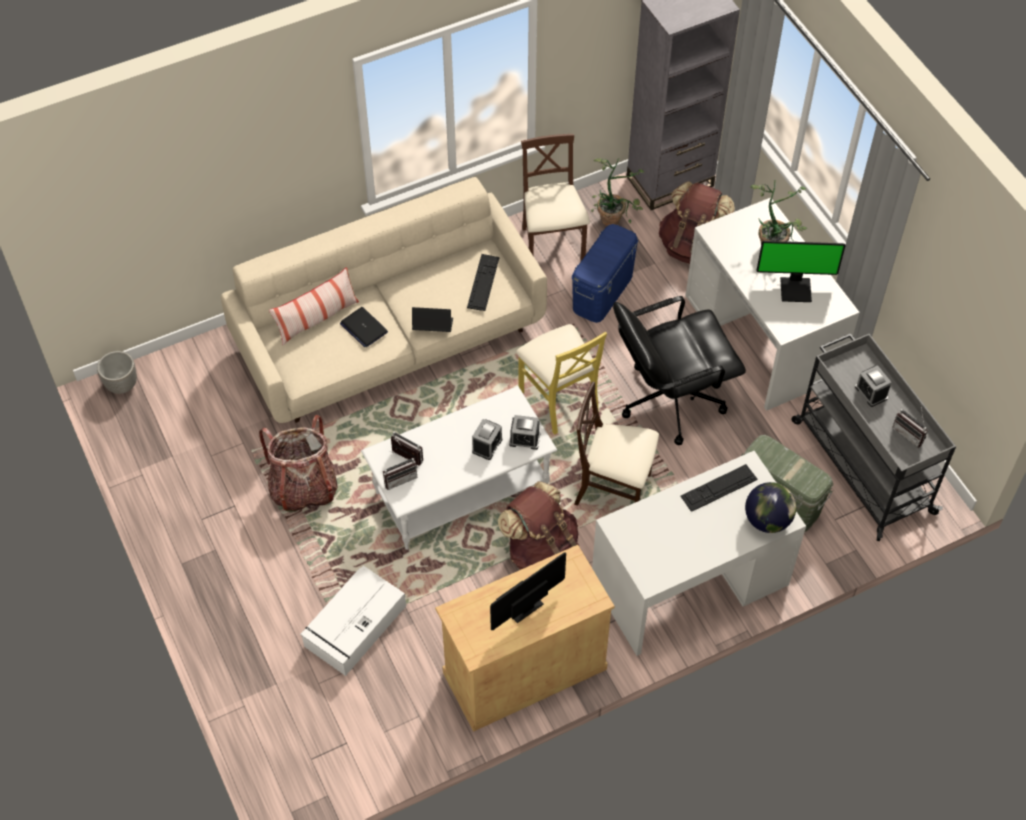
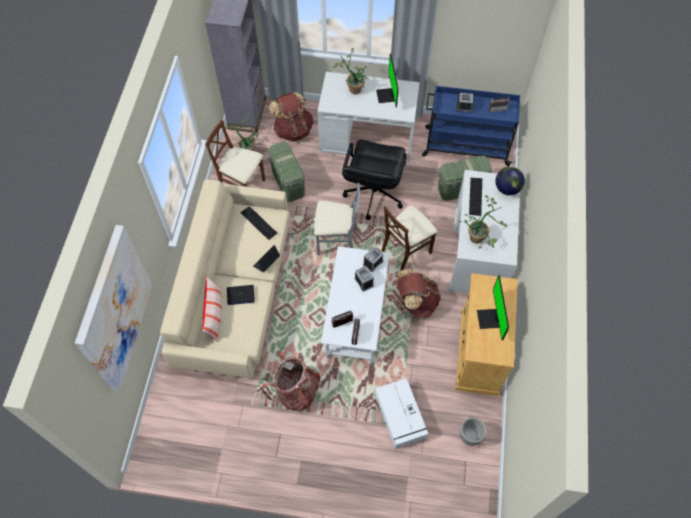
camera: 55 degrees left, 5 degrees up
planter [97,351,137,394] -> planter moved to [460,417,487,446]
yellow chair [516,324,607,435] -> grey chair [314,183,360,255]
blue storage box [572,224,638,323] -> green storage box [268,142,305,202]
monitor [756,241,845,302] -> monitor turned 135 degrees clockwise [376,54,399,107]
grey cart [791,333,956,541] -> blue cart [422,86,520,167]
none -> picture [75,225,153,391]
none -> potted plant [459,195,507,249]

